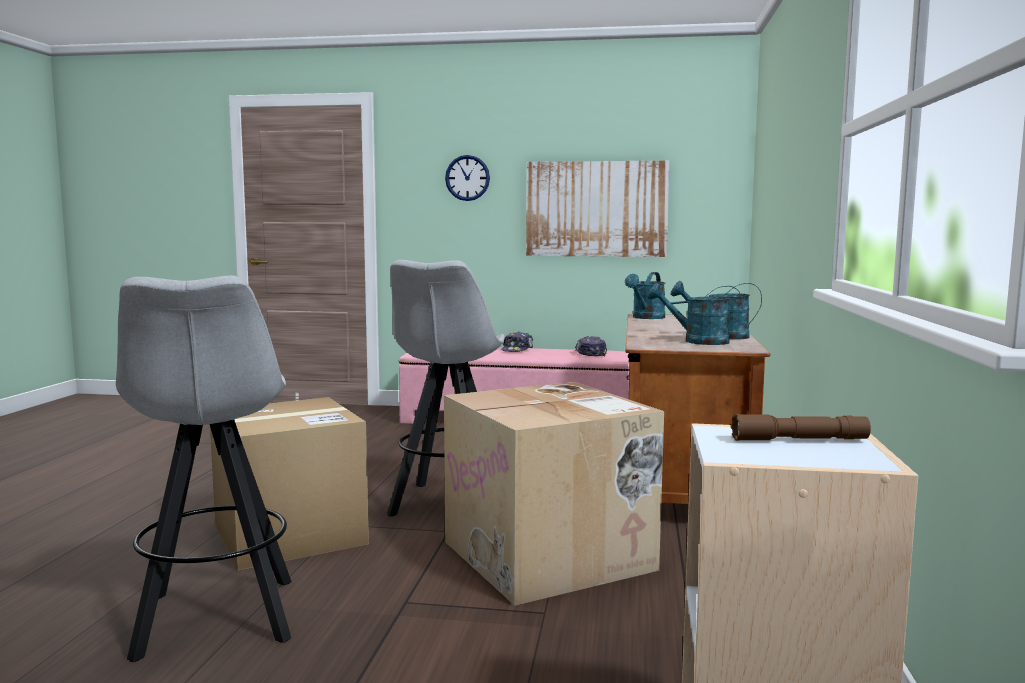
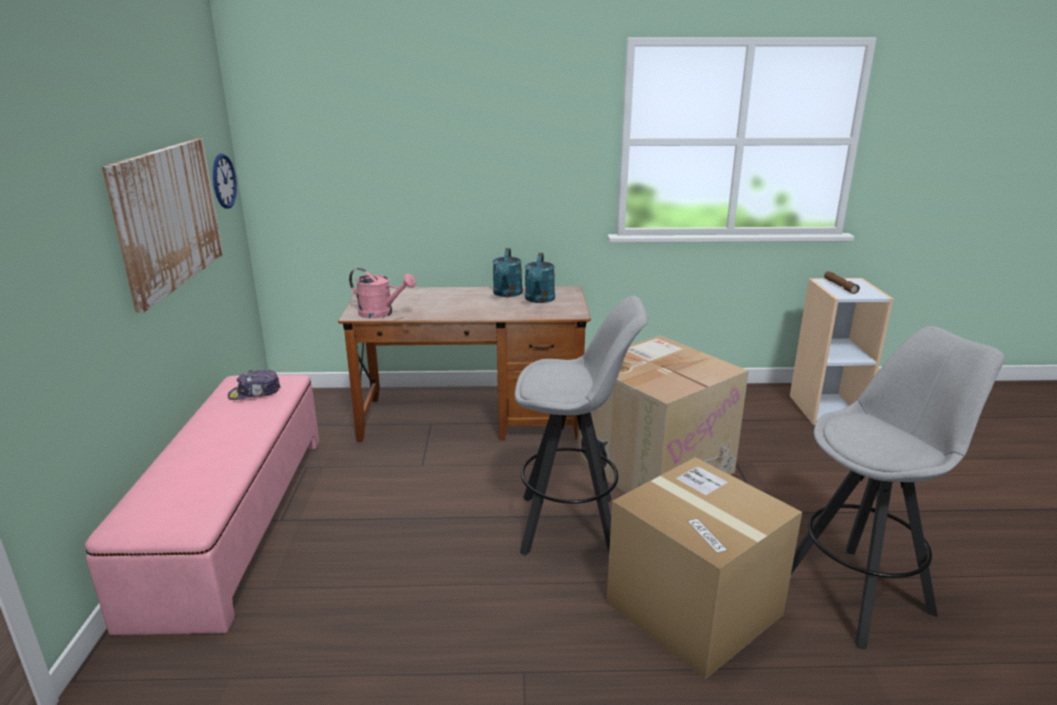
camera: 100 degrees left, 15 degrees up
wall clock [445,155,490,201] -> wall clock moved to [213,154,237,209]
cap [501,332,533,352] -> none
turquoise watering can [625,272,665,319] -> pink watering can [349,268,416,319]

